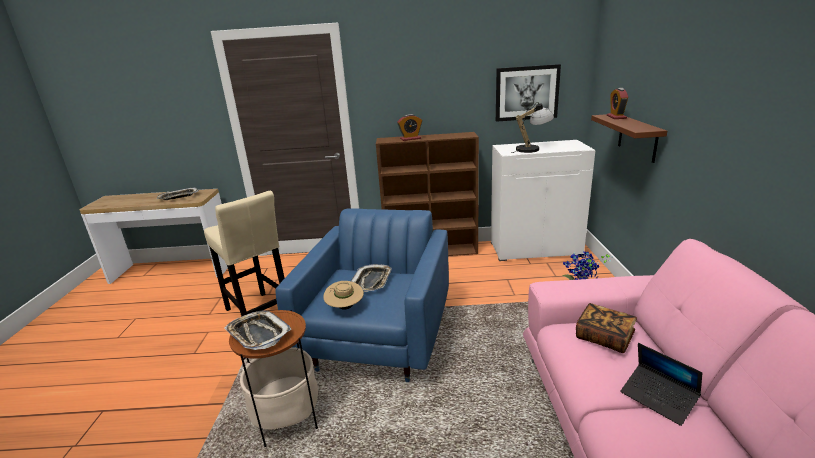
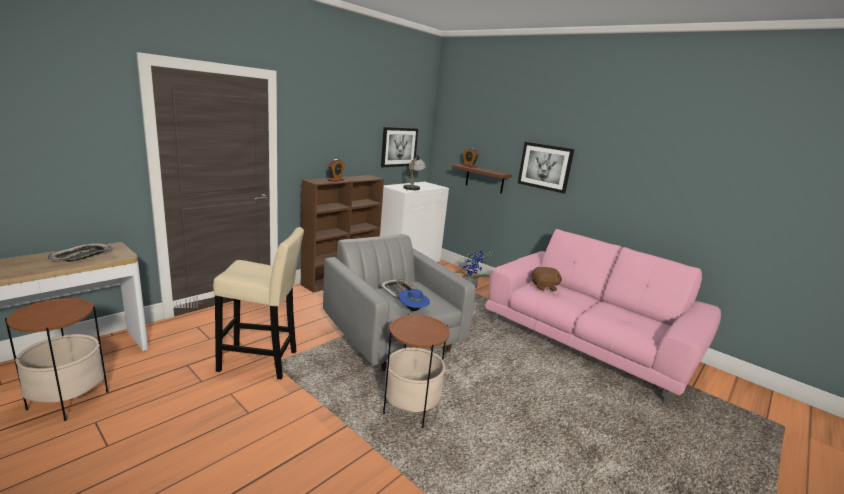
camera: 50 degrees left, 5 degrees down
tray [224,311,292,350] -> none
blue armchair [276,208,449,382] -> grey armchair [323,234,476,376]
beige hat [323,281,364,310] -> blue hat [399,289,430,311]
book [576,303,637,353] -> brown plush toy [531,267,562,291]
laptop [621,343,702,426] -> none
none -> side table [5,298,109,421]
none -> picture [518,142,574,194]

